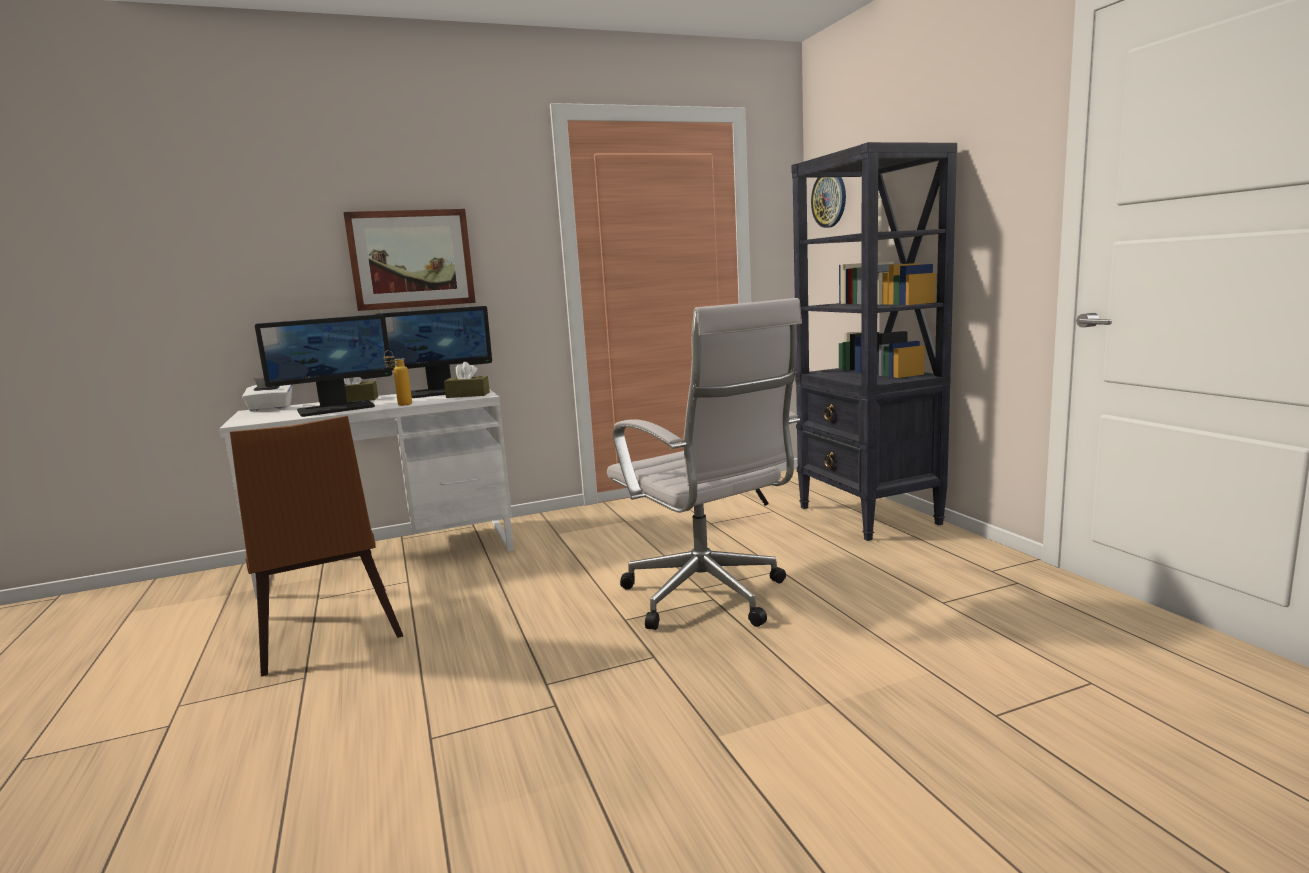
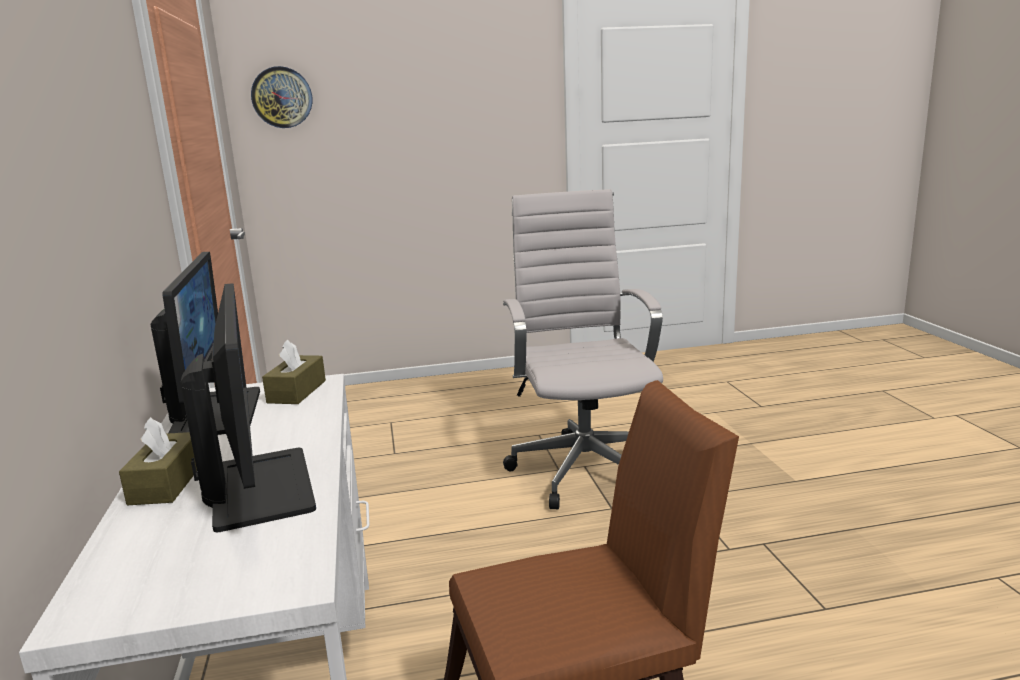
camera: 80 degrees left, 5 degrees up
white tissue box [242,378,292,412] -> none
picture [343,209,476,311] -> none
bottle [383,350,412,406] -> none
white office chair [607,298,802,630] -> white office chair turned 75 degrees counterclockwise [503,189,663,510]
black bookcase [791,142,957,541] -> none

